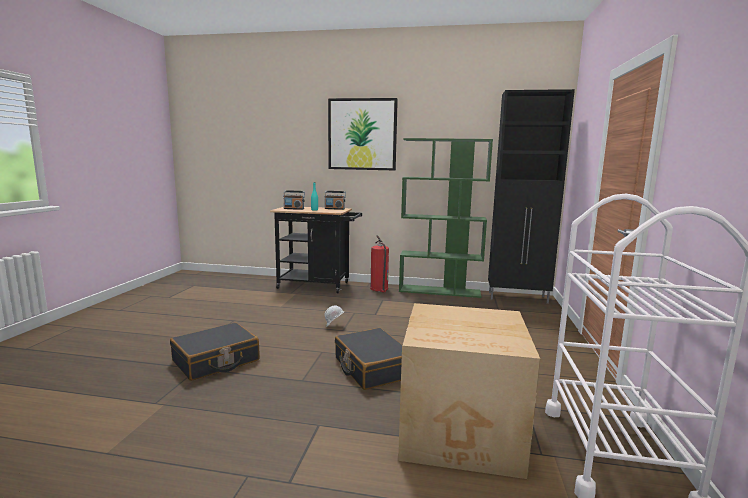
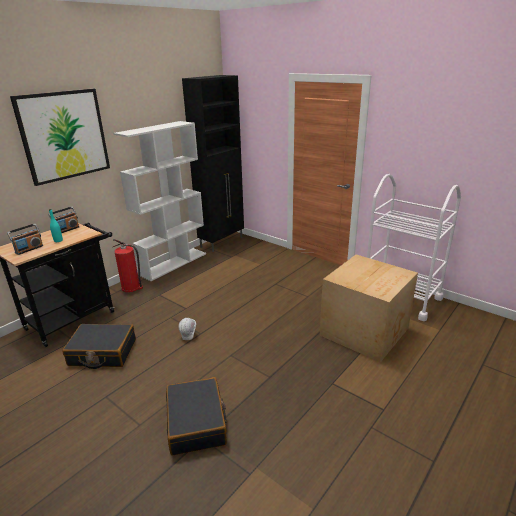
camera: 60 degrees left, 15 degrees up
black suitcase [335,328,402,390] -> black suitcase moved to [62,324,136,369]
green bookcase [399,138,493,298] -> white bookcase [113,121,206,281]

